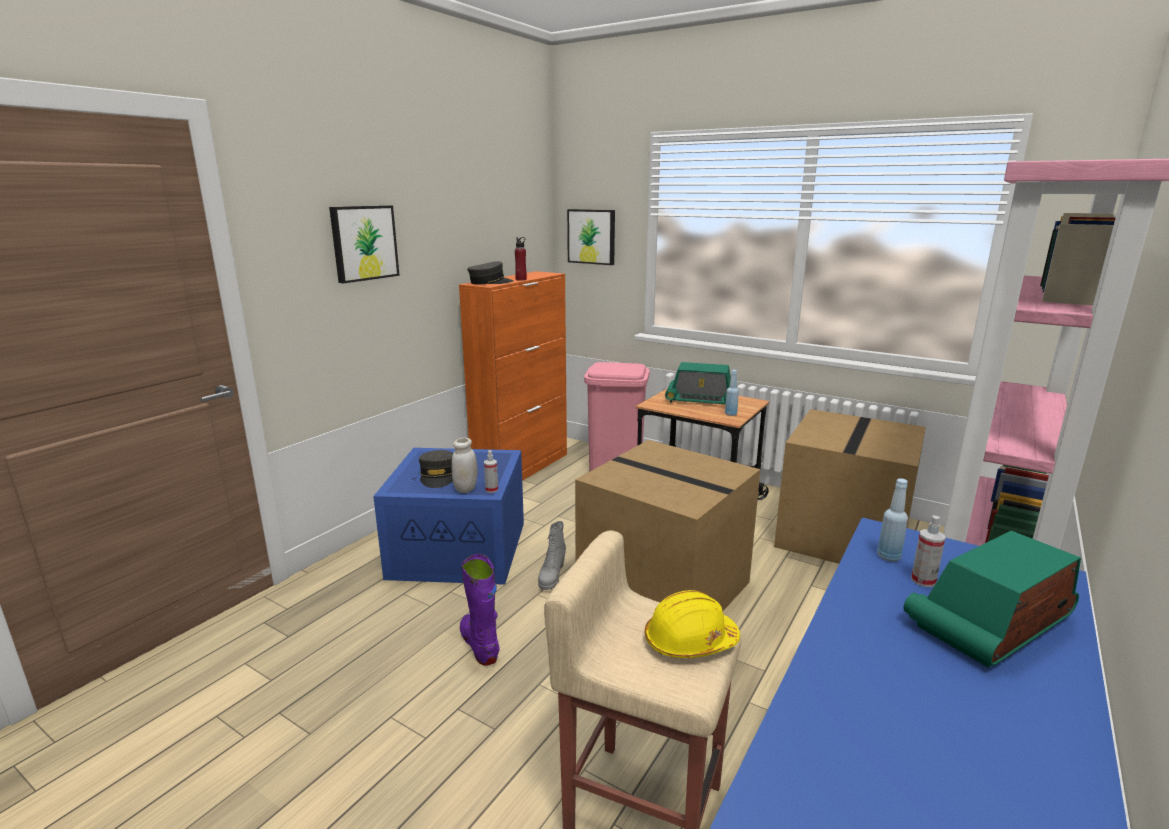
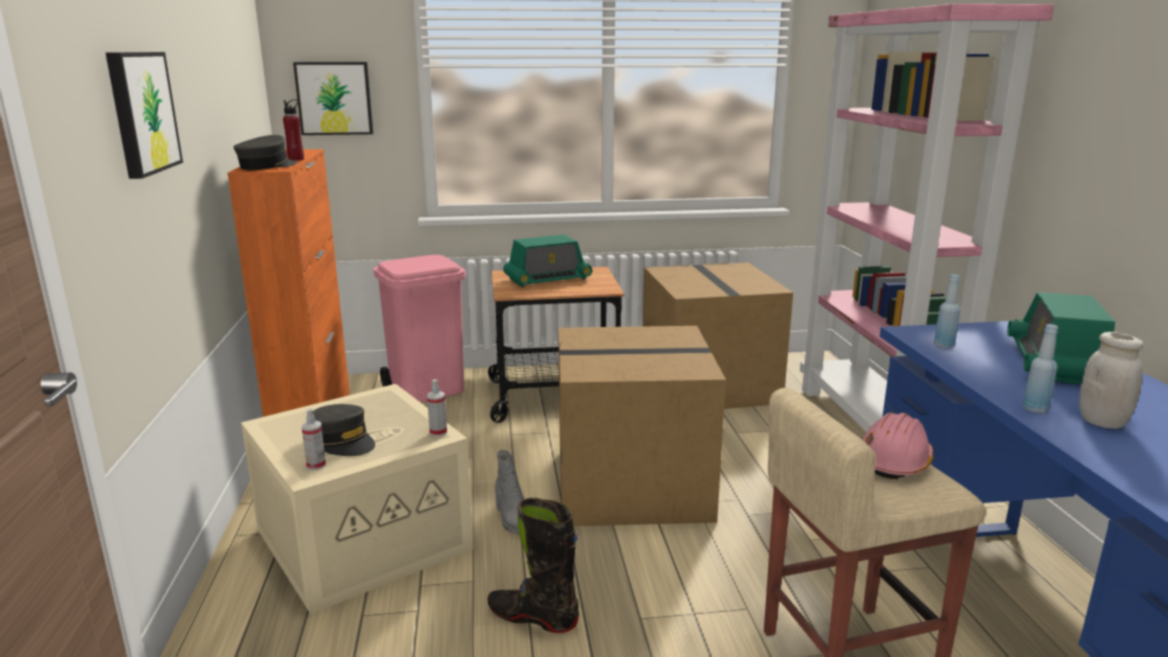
camera: 40 degrees left, 0 degrees up
blue storage box [373,448,524,585] -> beige storage box [241,384,473,614]
white jar [451,438,478,493] -> white jar moved to [1079,332,1144,429]
purple boot [460,554,500,666] -> black boot [487,498,579,633]
yellow hard hat [645,590,740,658] -> pink hard hat [863,412,934,479]
blue bottle [725,370,739,416] -> blue bottle moved to [1023,324,1058,413]
spray bottle [911,515,945,587] -> spray bottle moved to [301,409,326,470]

